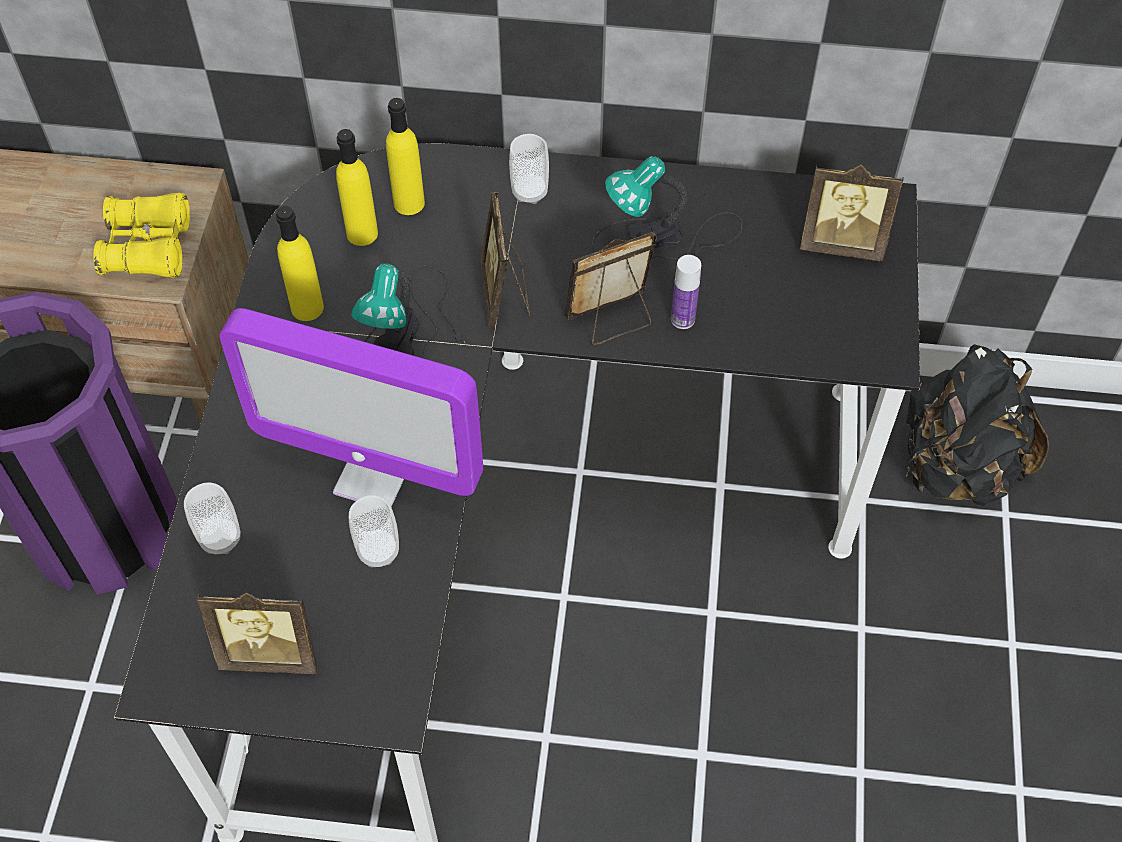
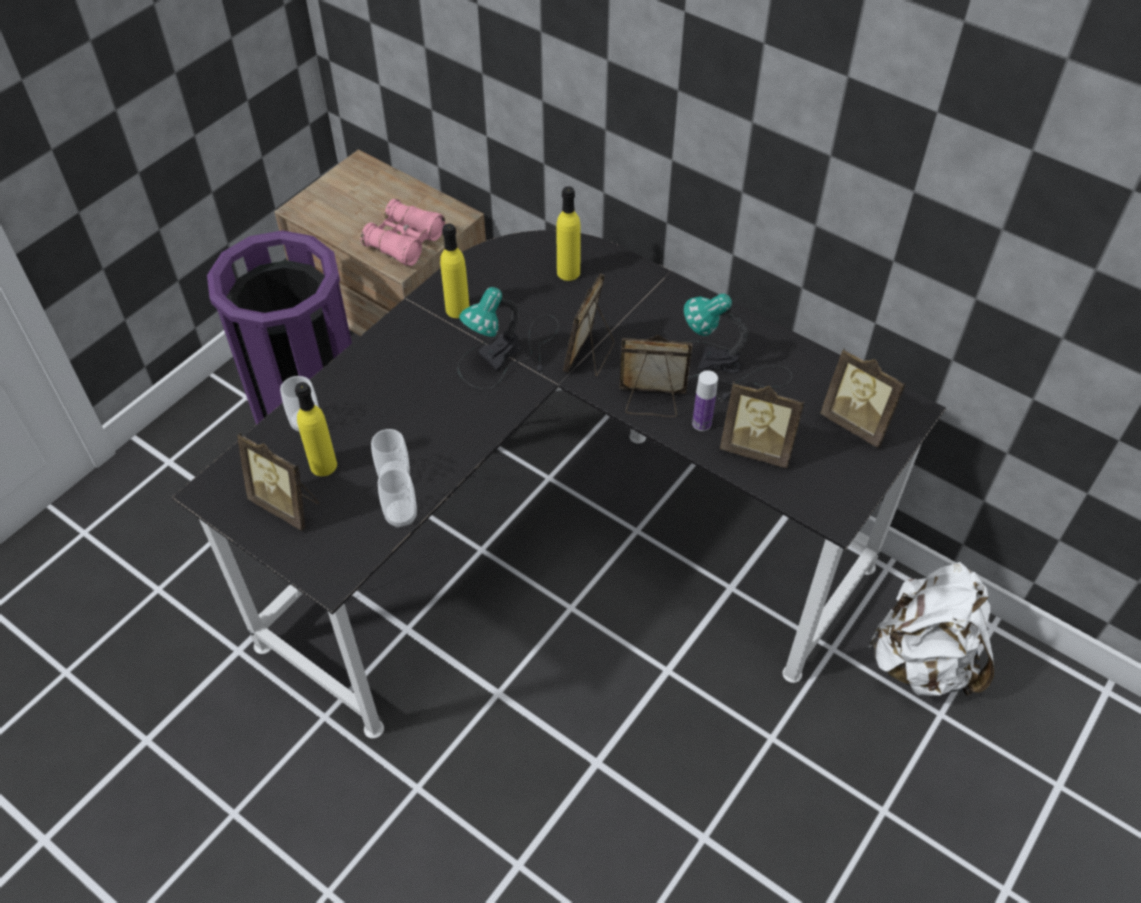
camera: 30 degrees right, 5 degrees down
yellow binoculars [93,193,190,278] -> pink binoculars [361,199,445,266]
monitor [219,308,483,507] -> none
yellow bottle [336,129,378,246] -> yellow bottle moved to [295,382,337,476]
cup [509,134,549,204] -> cup moved to [378,468,417,528]
black backpack [904,344,1049,506] -> white backpack [868,562,994,696]
none -> picture frame [720,382,805,468]

